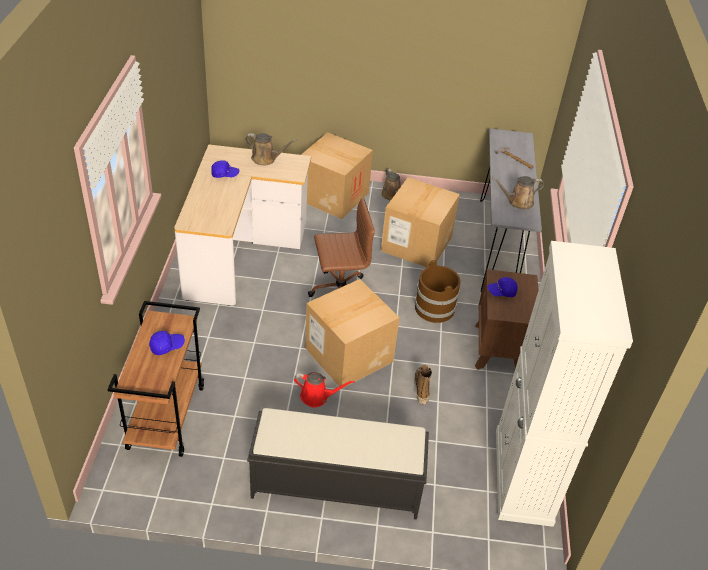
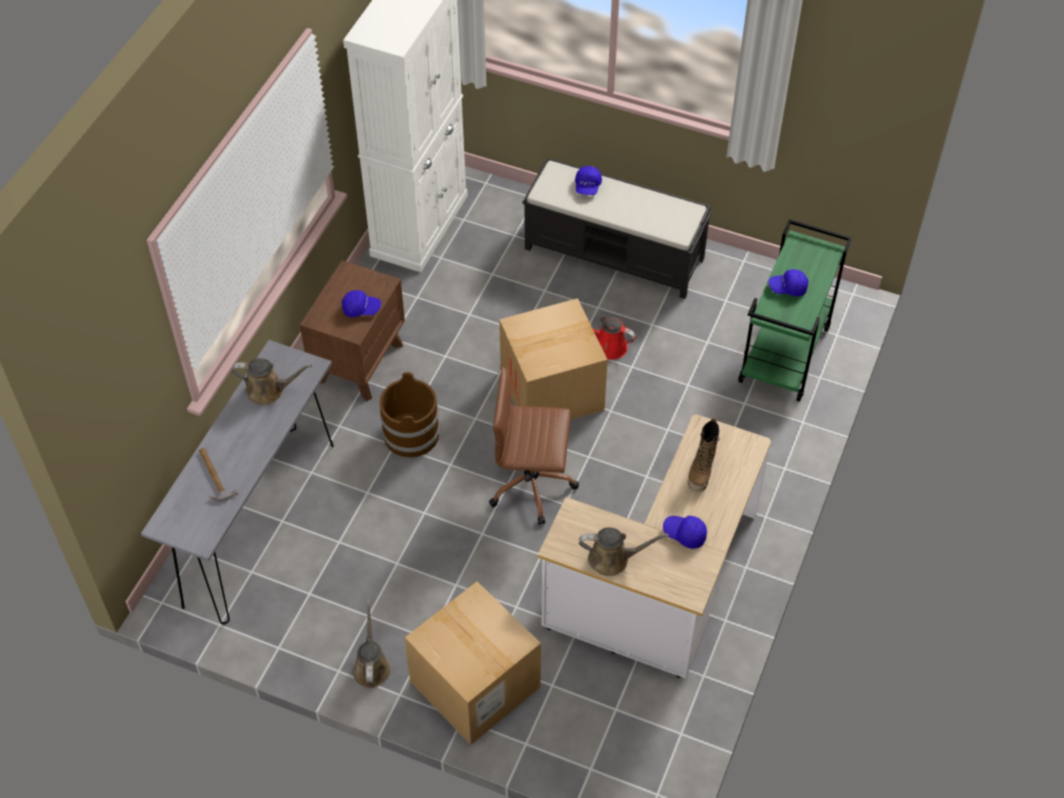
camera: 160 degrees left, 10 degrees up
brown cart [107,301,204,457] -> green cart [738,219,852,402]
brown watering can [245,133,296,166] -> brown watering can turned 150 degrees clockwise [579,527,669,576]
cardboard box [381,178,460,267] -> none
boot [414,365,432,404] -> boot moved to [688,418,720,492]
none -> blue cap [575,166,602,195]

